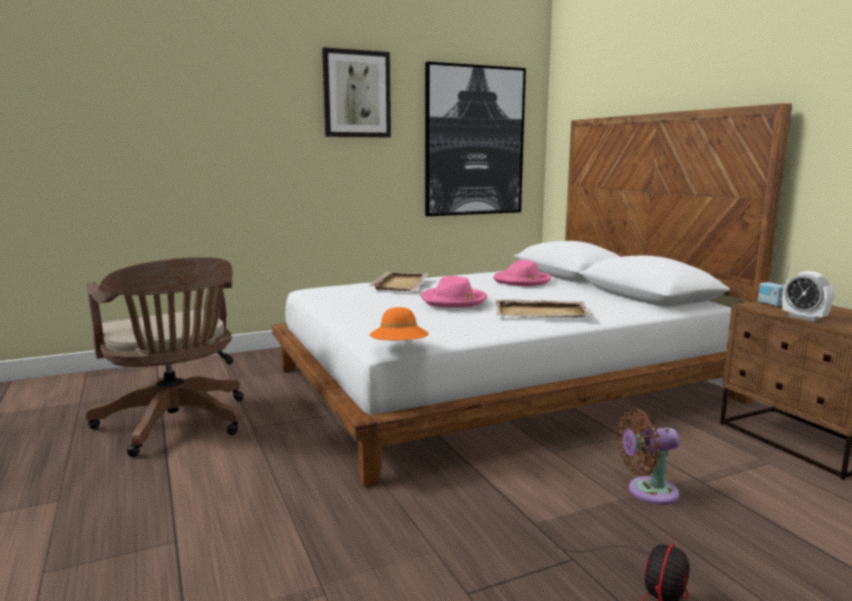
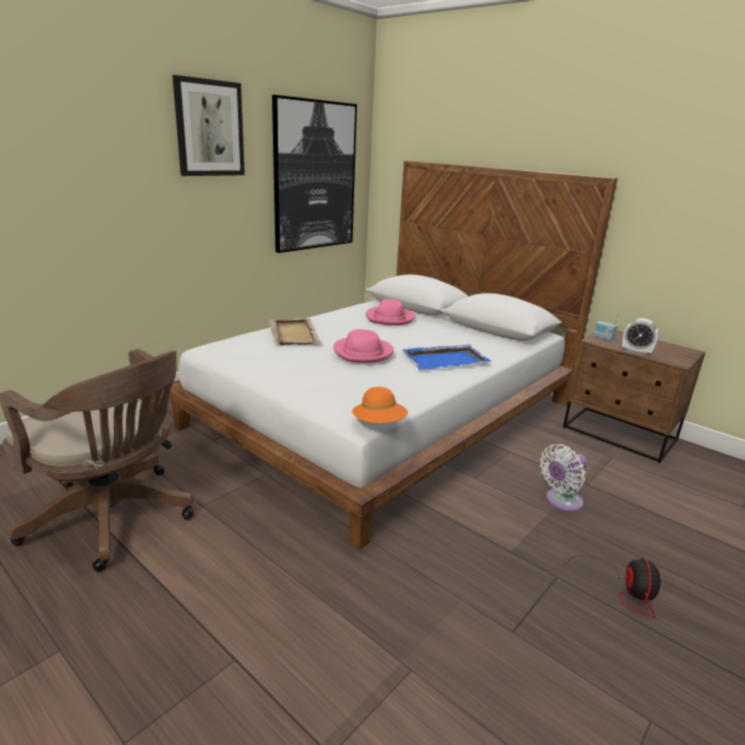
camera: 25 degrees left, 10 degrees up
beige tray [496,299,591,317] -> blue tray [402,345,491,370]
brown fan [617,408,680,505] -> white fan [540,444,587,512]

